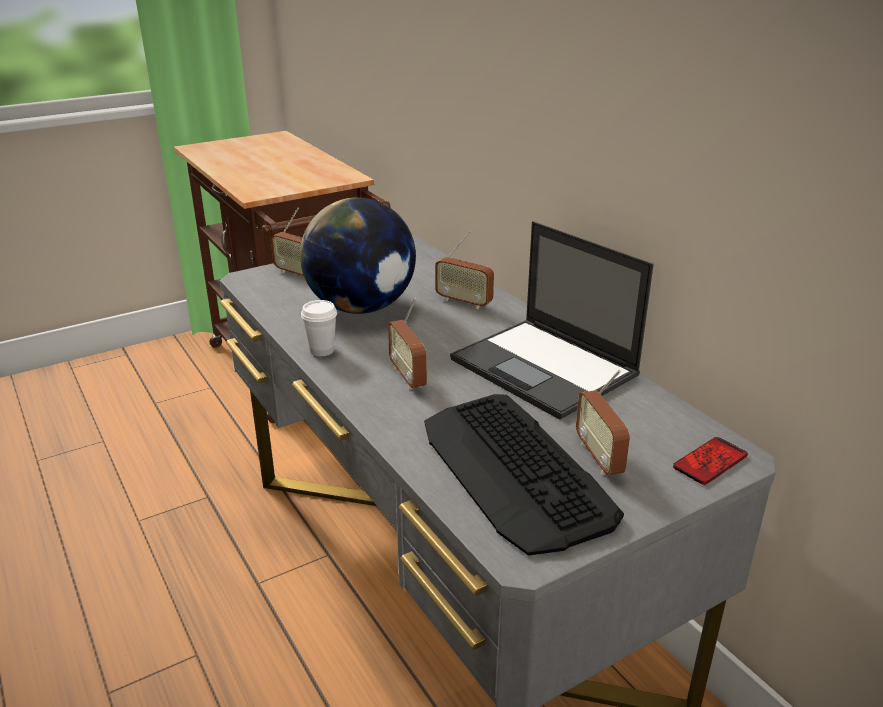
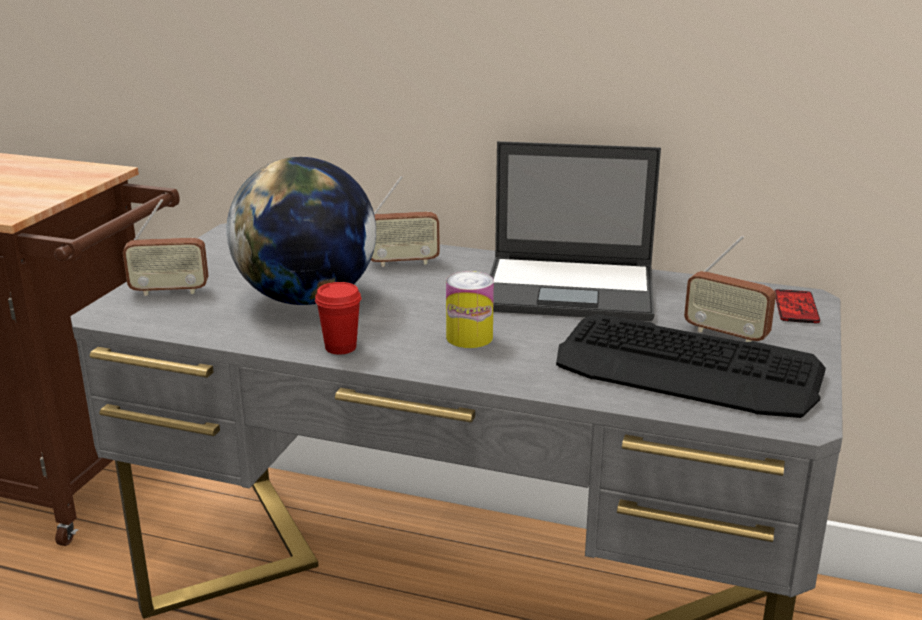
camera: 40 degrees left, 5 degrees down
white cup [301,300,337,356] -> red cup [315,282,361,355]
radio [388,298,427,389] -> can [446,271,494,348]

